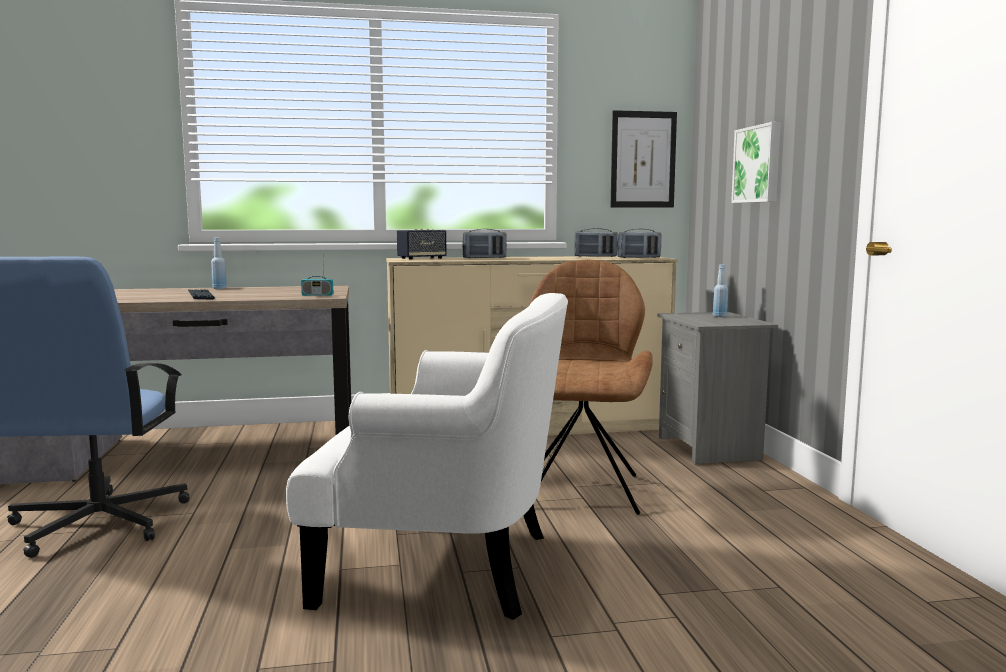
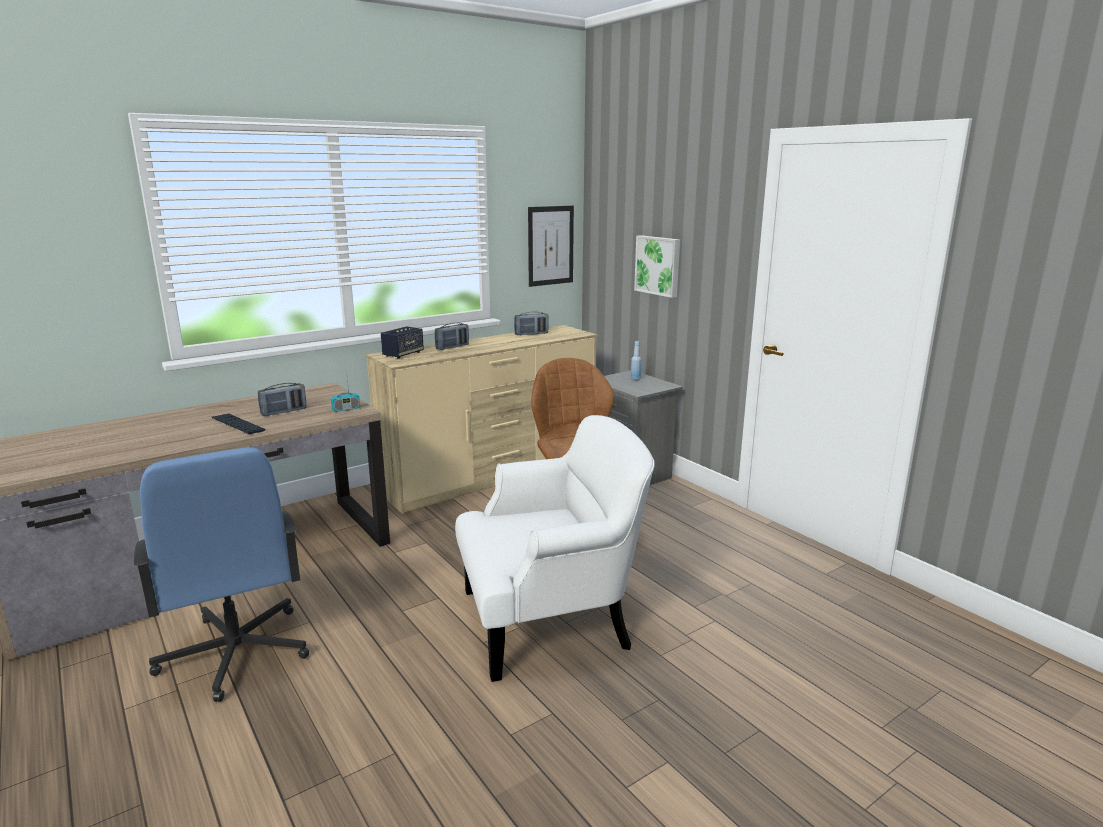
camera: 25 degrees left, 10 degrees up
blue bottle [211,238,227,289] -> none
radio [617,229,661,258] -> radio moved to [258,383,306,416]

